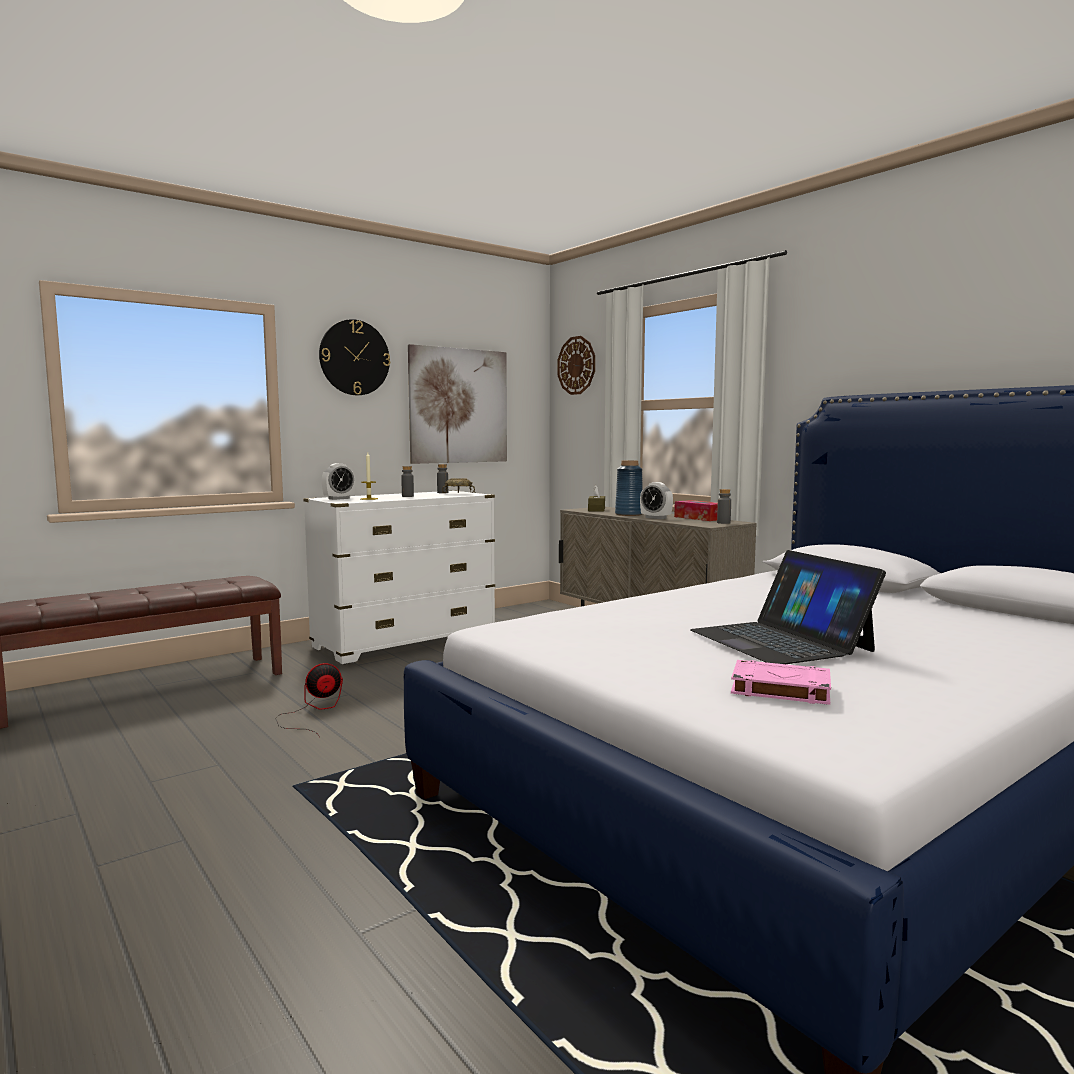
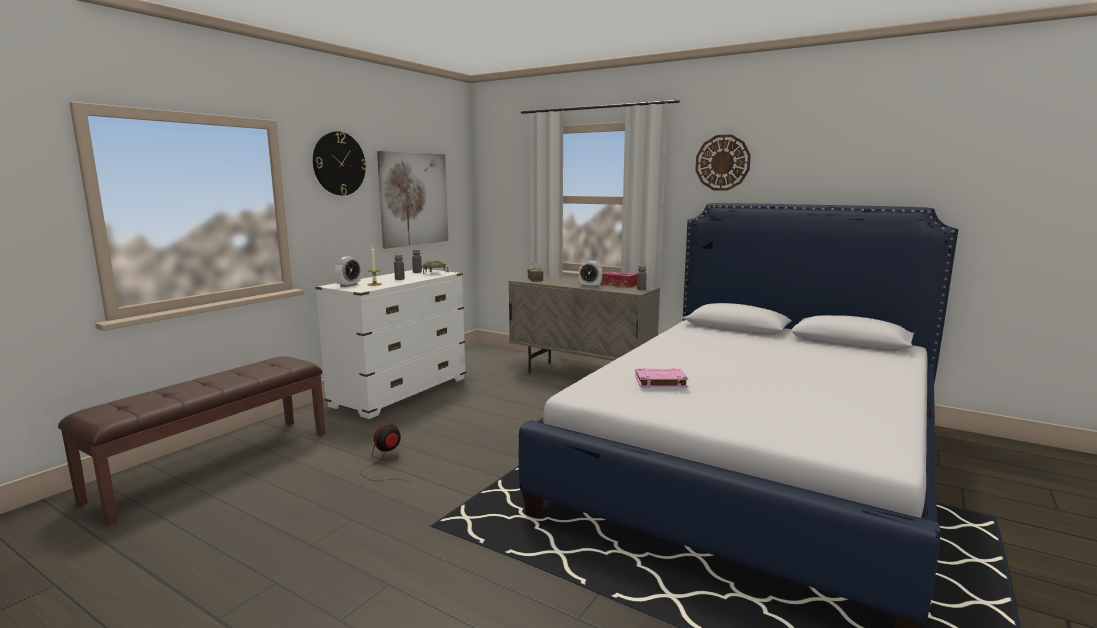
camera: 20 degrees left, 5 degrees up
wall clock [557,336,595,395] -> wall clock moved to [695,134,751,191]
blue vase [615,460,643,516] -> none
laptop [690,550,886,664] -> none
pink book [731,660,831,705] -> pink book moved to [635,368,689,388]

